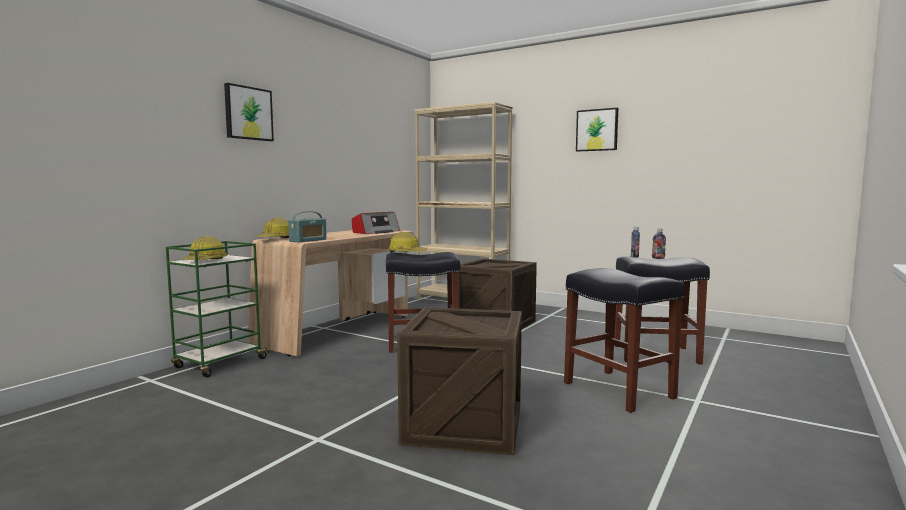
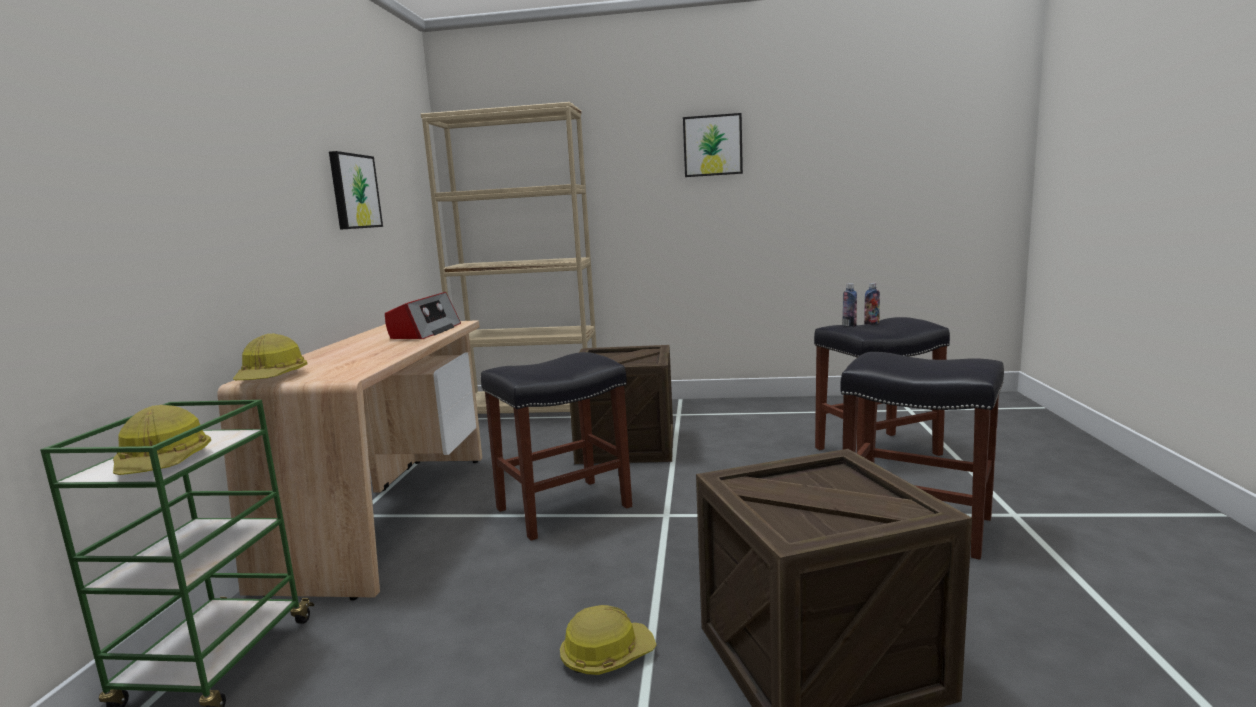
camera: 25 degrees left, 5 degrees up
picture [224,83,274,141] -> picture moved to [329,151,383,230]
radio [288,211,327,243] -> none
hard hat [388,232,427,254] -> hard hat moved to [560,605,657,675]

